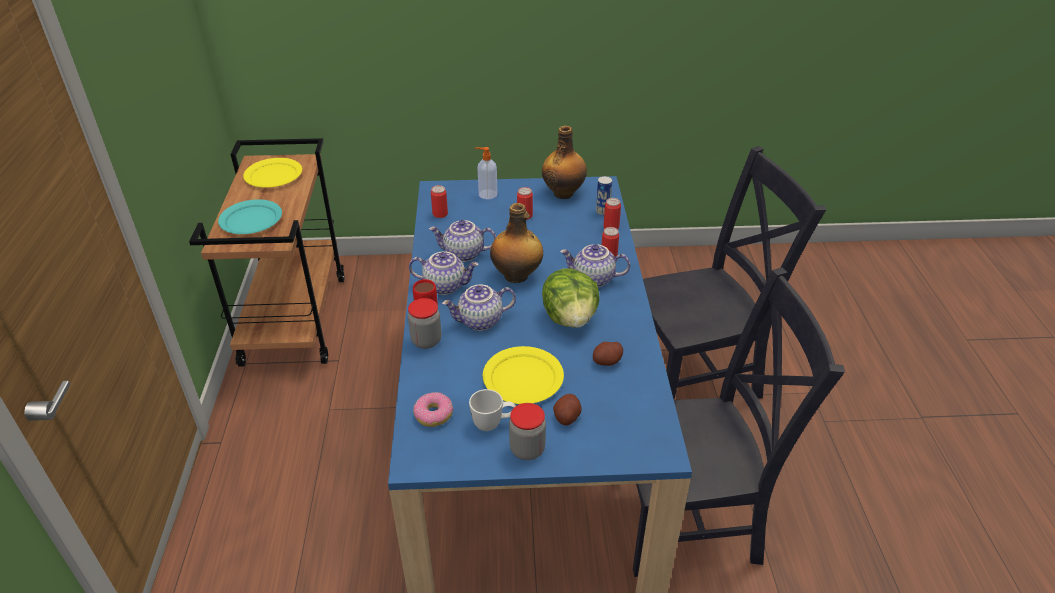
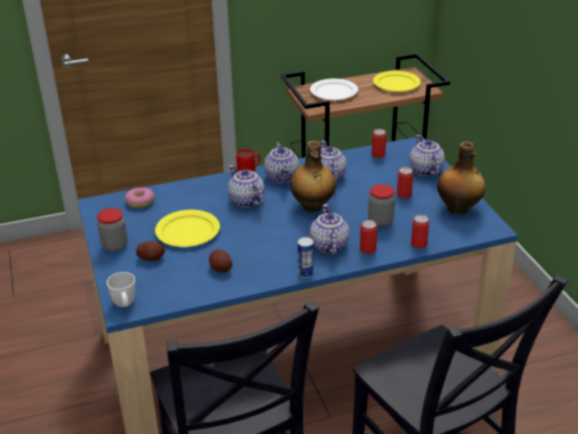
camera: 75 degrees right, 5 degrees down
turquoise plate [218,199,282,234] -> white plate [310,79,358,100]
jar [408,298,441,349] -> jar moved to [368,184,395,227]
white mug [469,389,516,431] -> white mug moved to [107,272,136,307]
soap dispenser [475,147,498,199] -> teapot [409,135,445,176]
lettuce [542,268,600,328] -> none
can [596,176,612,215] -> can moved to [298,237,314,279]

